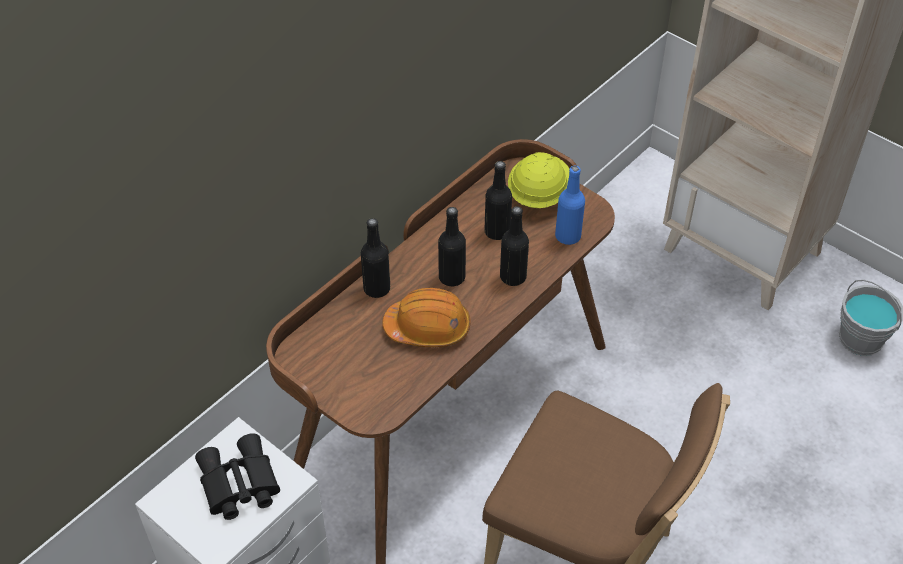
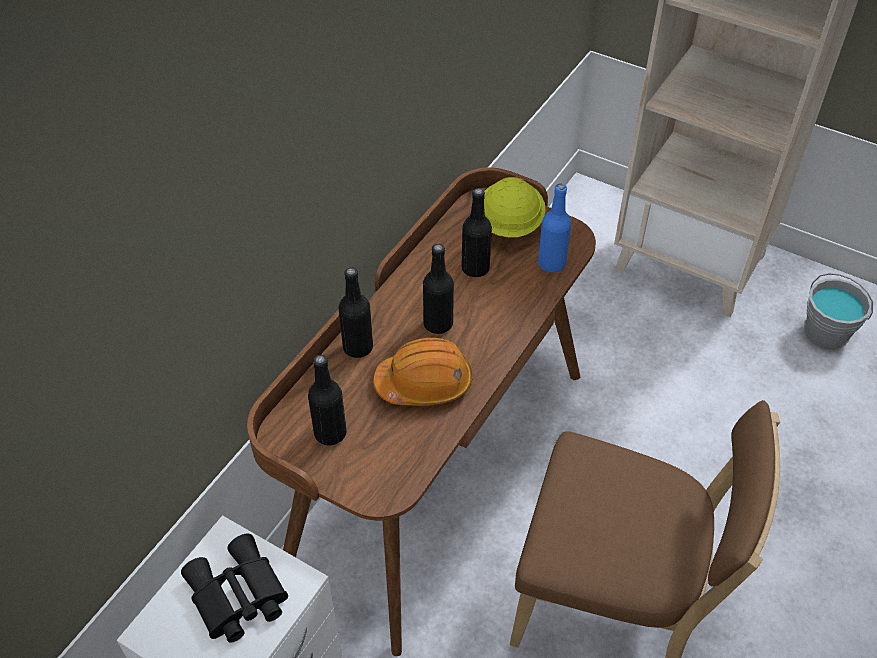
camera: 10 degrees left, 0 degrees up
black bottle [500,206,529,286] -> black bottle moved to [308,355,347,445]

